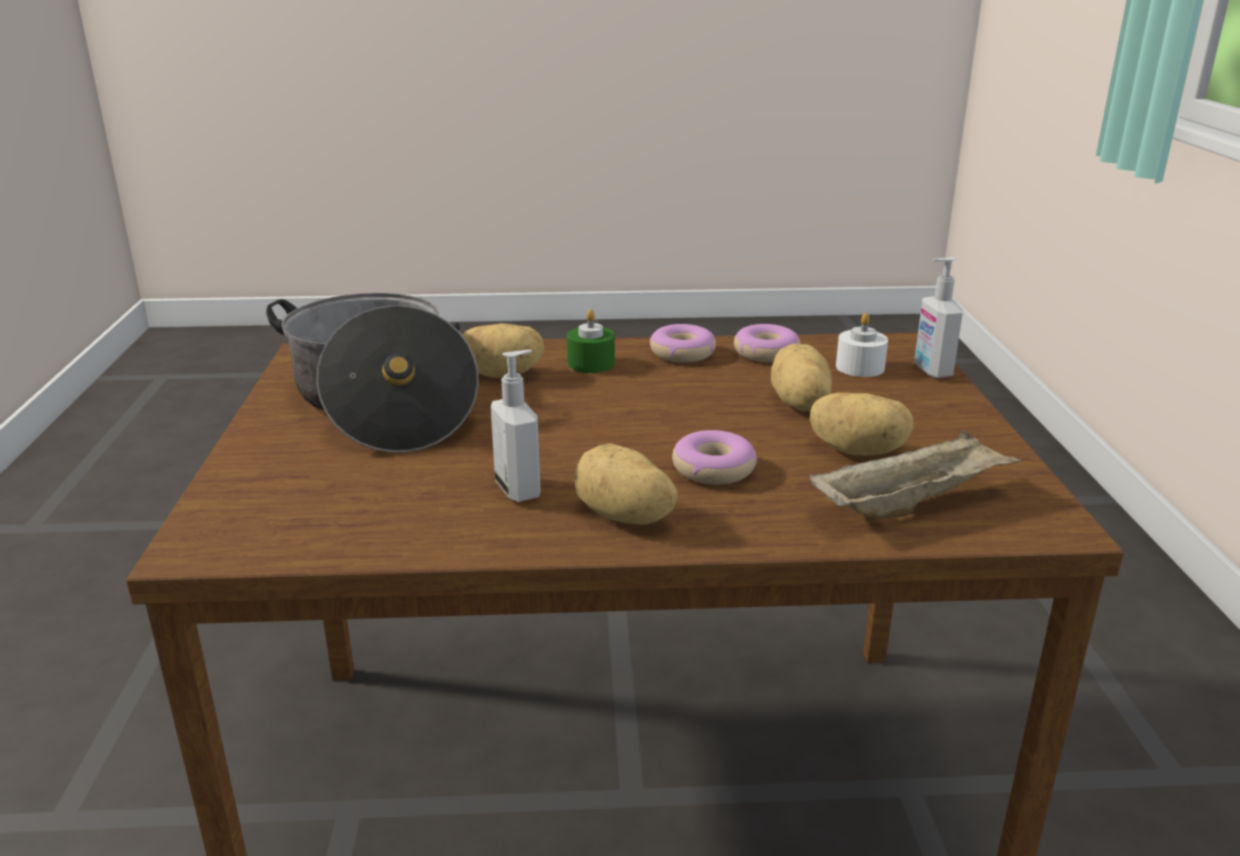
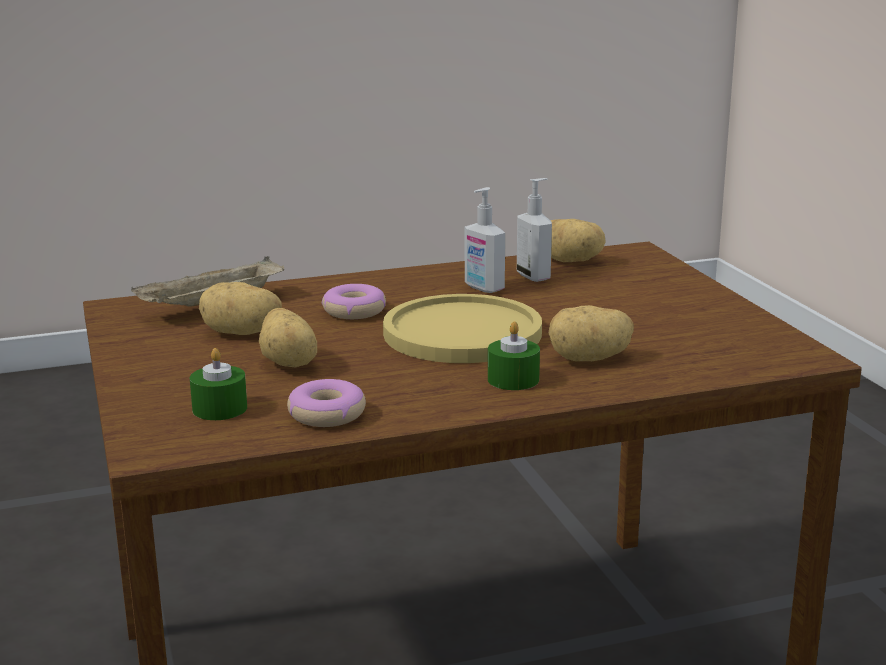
camera: 165 degrees right, 5 degrees down
cooking pot [266,293,479,452] -> none
potato [574,443,678,525] -> potato moved to [550,219,606,262]
donut [650,324,716,363] -> none
white candle [836,313,888,377] -> green candle [190,348,247,420]
soap dispenser [914,257,963,378] -> soap dispenser moved to [517,178,552,282]
none -> yellow plate [383,294,542,363]

